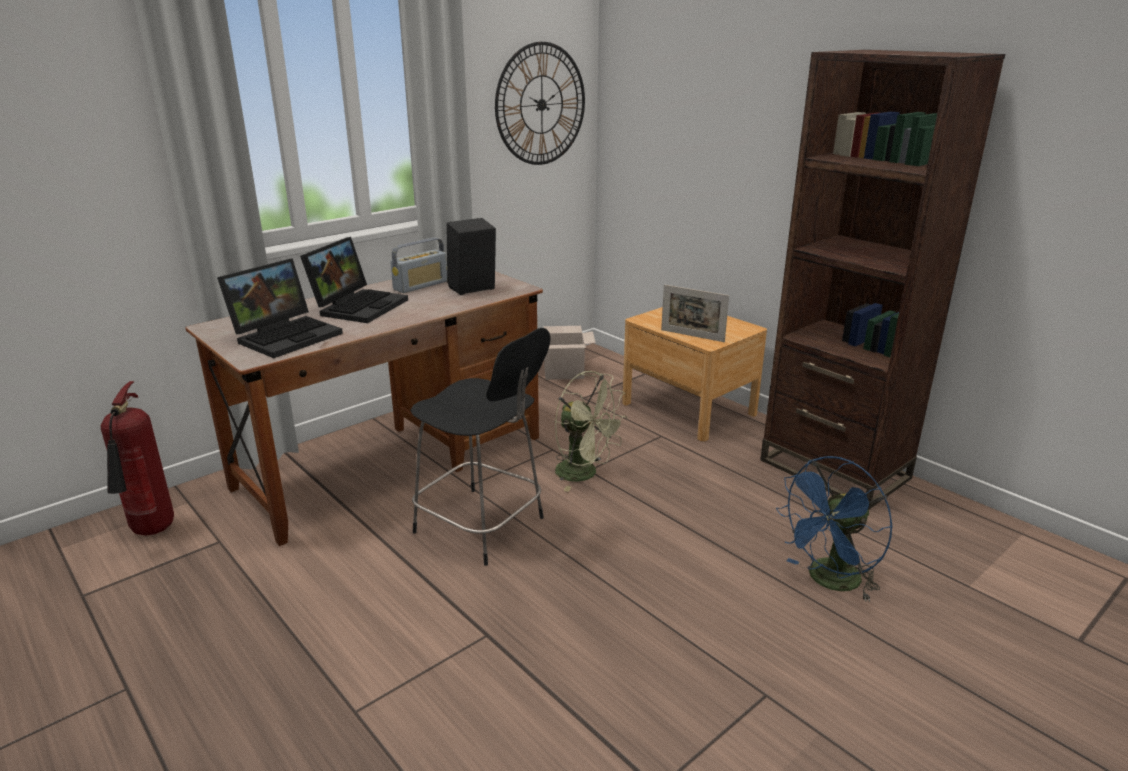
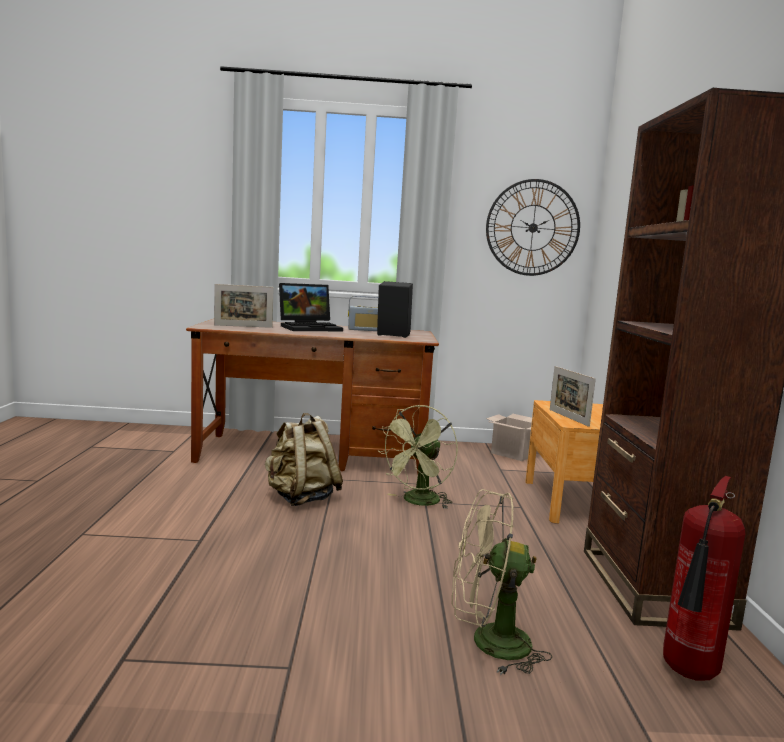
camera: 40 degrees right, 15 degrees down
fire extinguisher [101,381,174,535] -> fire extinguisher moved to [663,476,745,680]
laptop [217,258,343,358] -> picture frame [214,284,274,328]
black stool [410,328,550,566] -> beige backpack [265,413,343,506]
green fan [555,371,628,492] -> green fan turned 45 degrees clockwise [377,405,458,509]
blue fan [776,456,892,602] -> beige fan [451,489,552,675]

